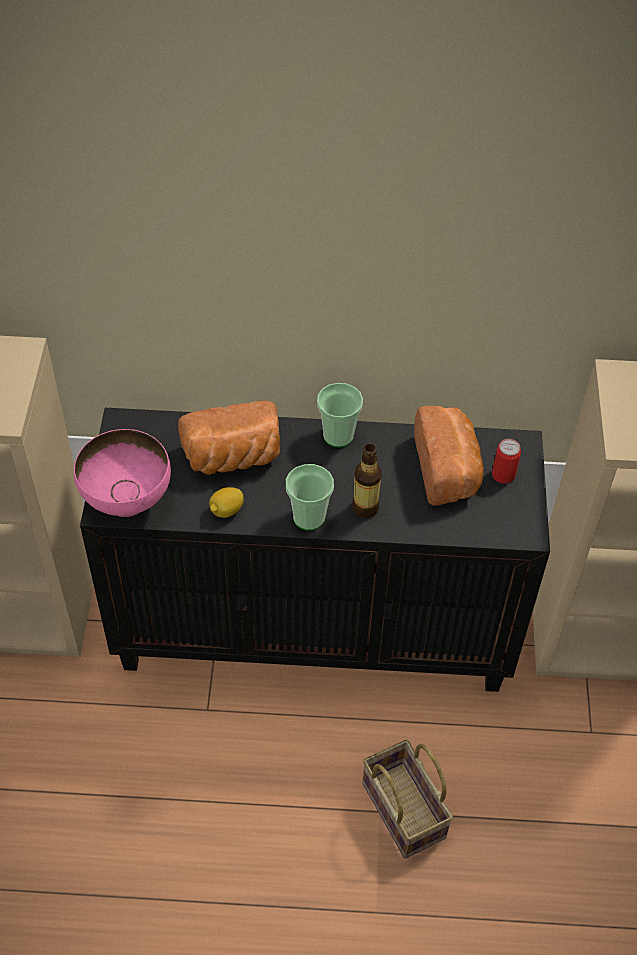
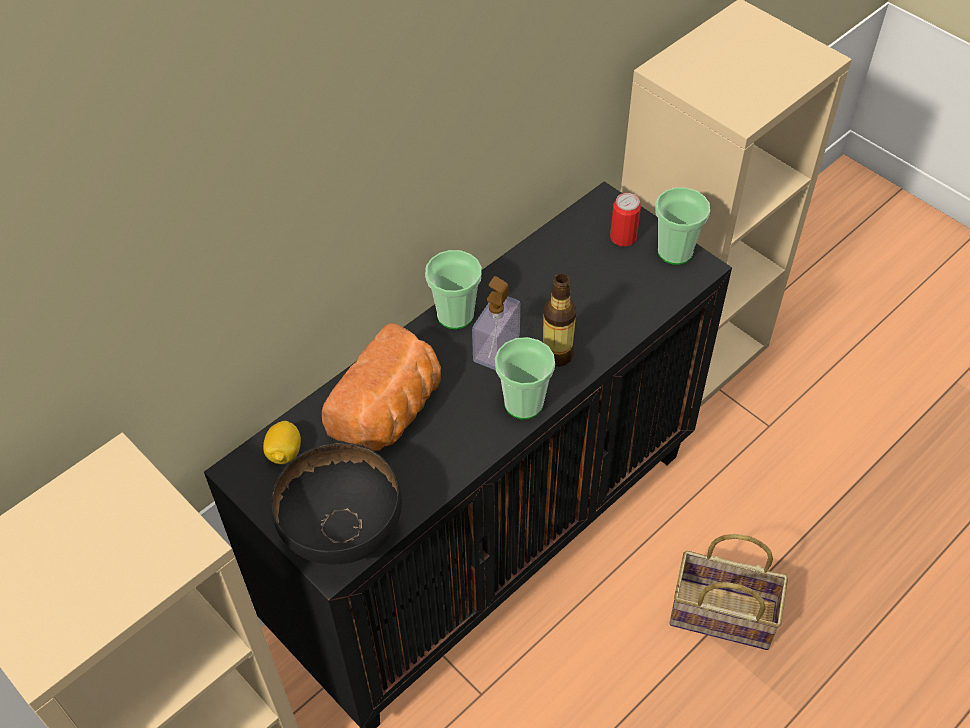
camera: 45 degrees left, 0 degrees up
pink bowl [74,429,171,517] -> black bowl [271,443,402,564]
lemon [209,487,244,518] -> lemon moved to [263,421,301,464]
bread [414,406,484,506] -> none
none -> soap dispenser [472,276,520,370]
none -> cup [655,187,710,265]

